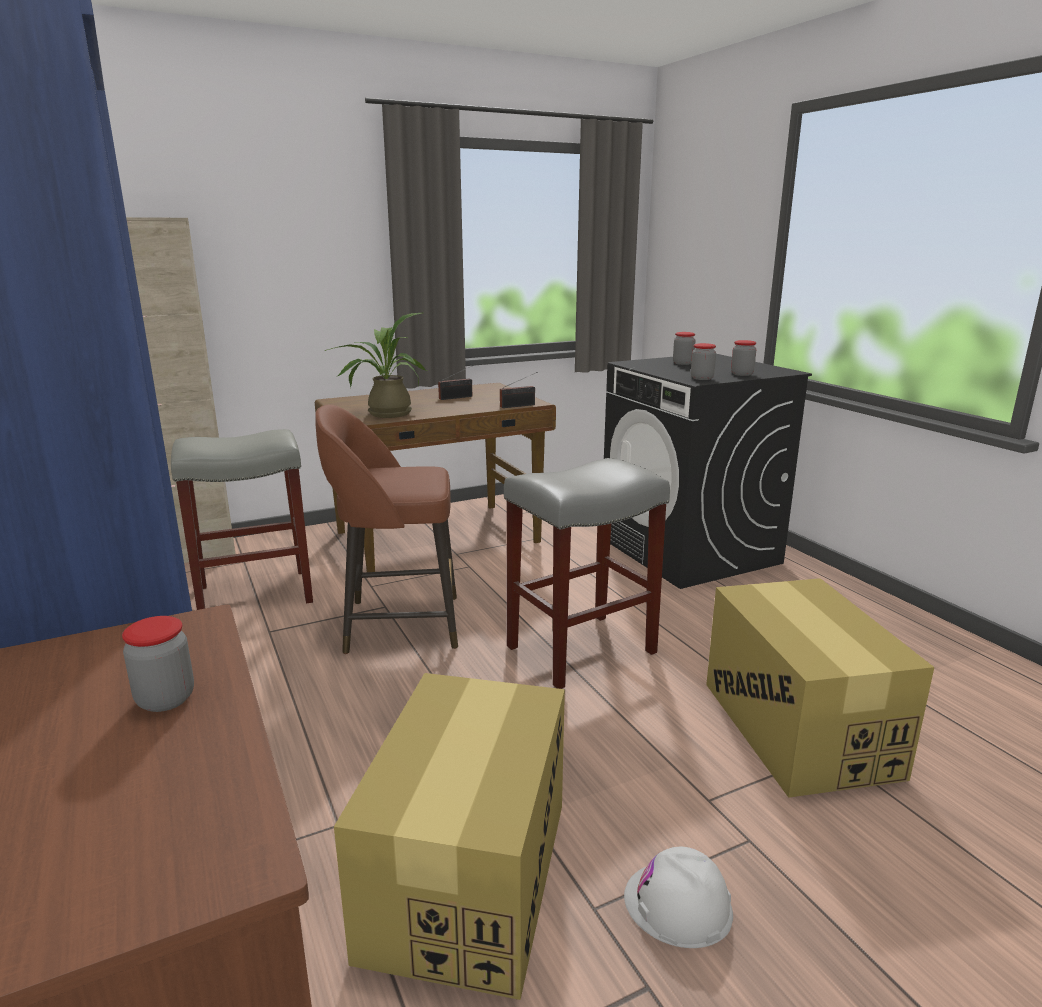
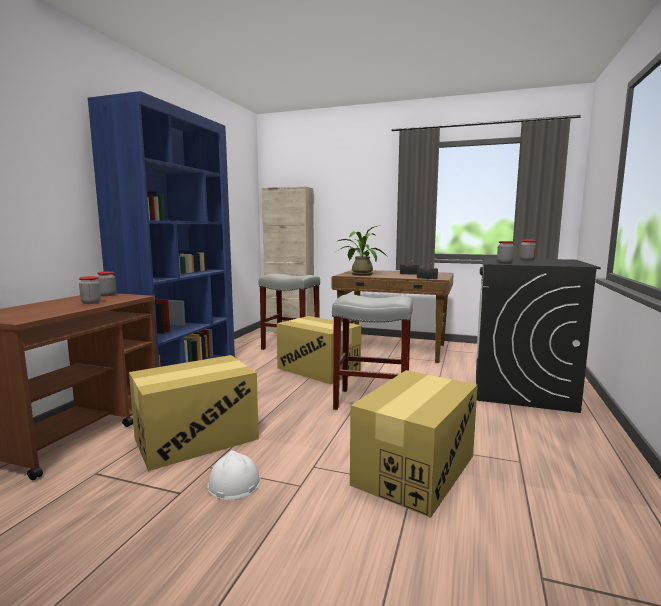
camera: 45 degrees right, 10 degrees down
brown stool [315,405,458,654] -> cardboard box [277,316,361,384]
jar [731,340,756,376] -> jar moved to [97,271,116,296]

